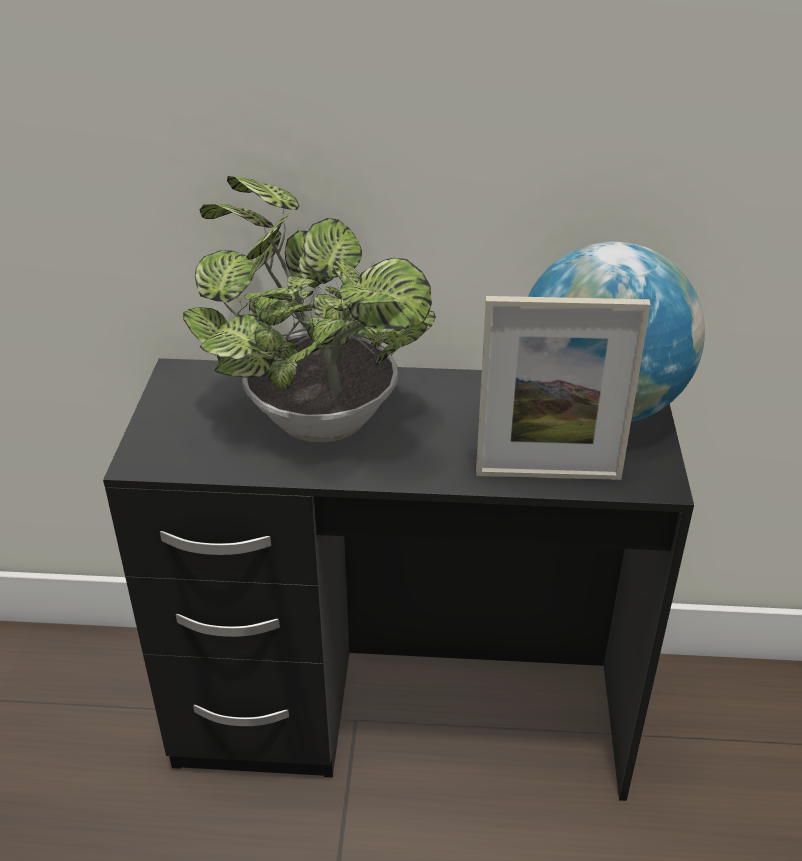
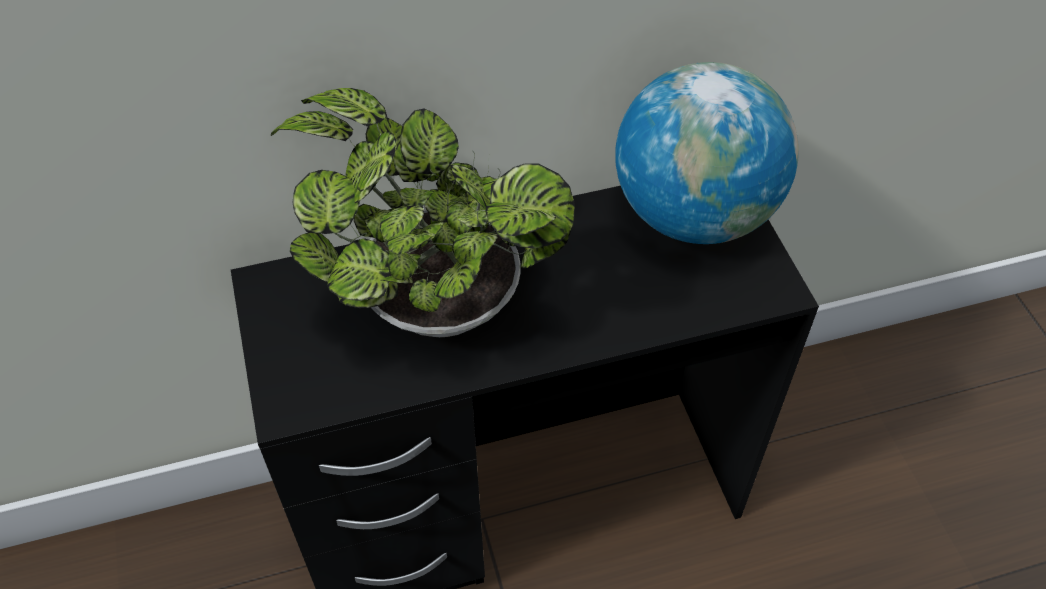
camera: 20 degrees left, 15 degrees up
picture frame [476,296,651,480] -> none

